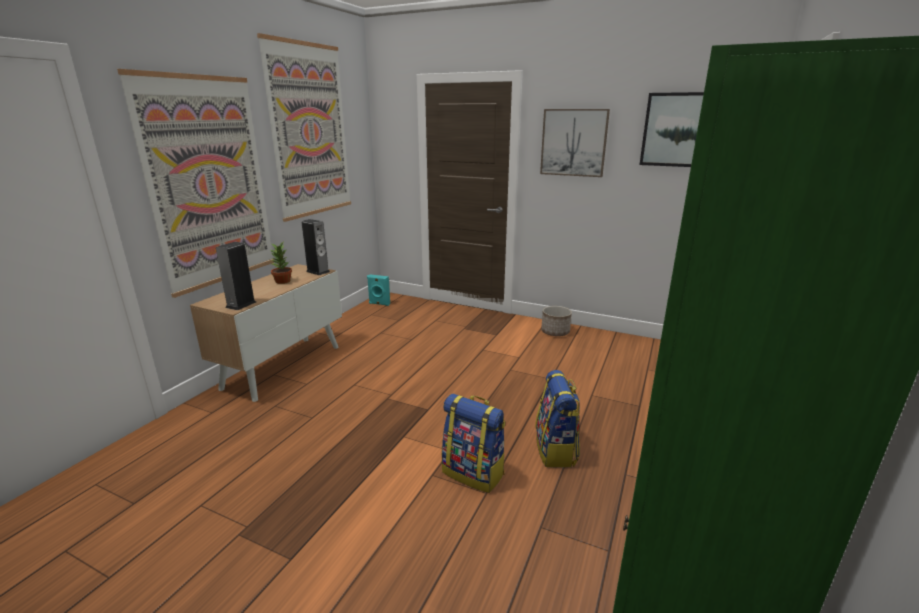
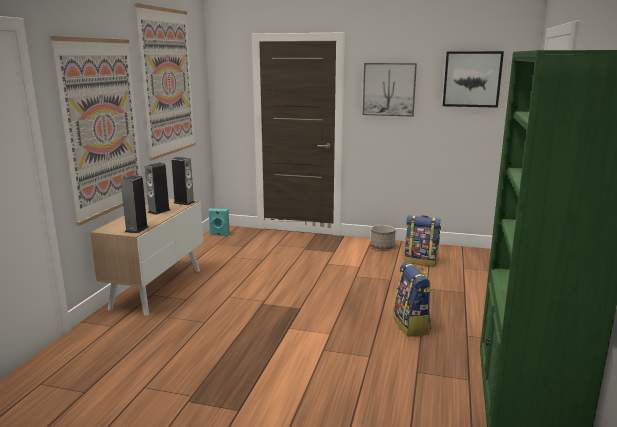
camera: 10 degrees left, 5 degrees down
potted plant [270,242,292,284] -> speaker [145,163,170,215]
backpack [442,393,505,493] -> backpack moved to [404,215,441,267]

